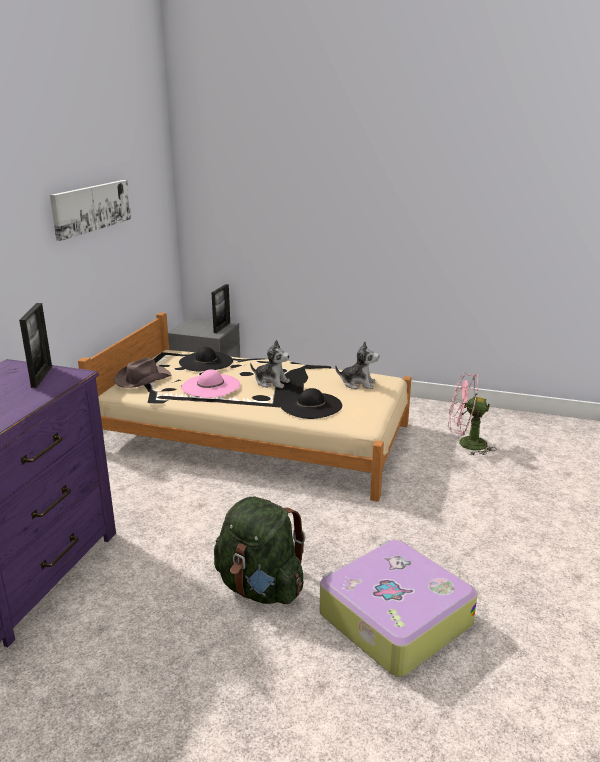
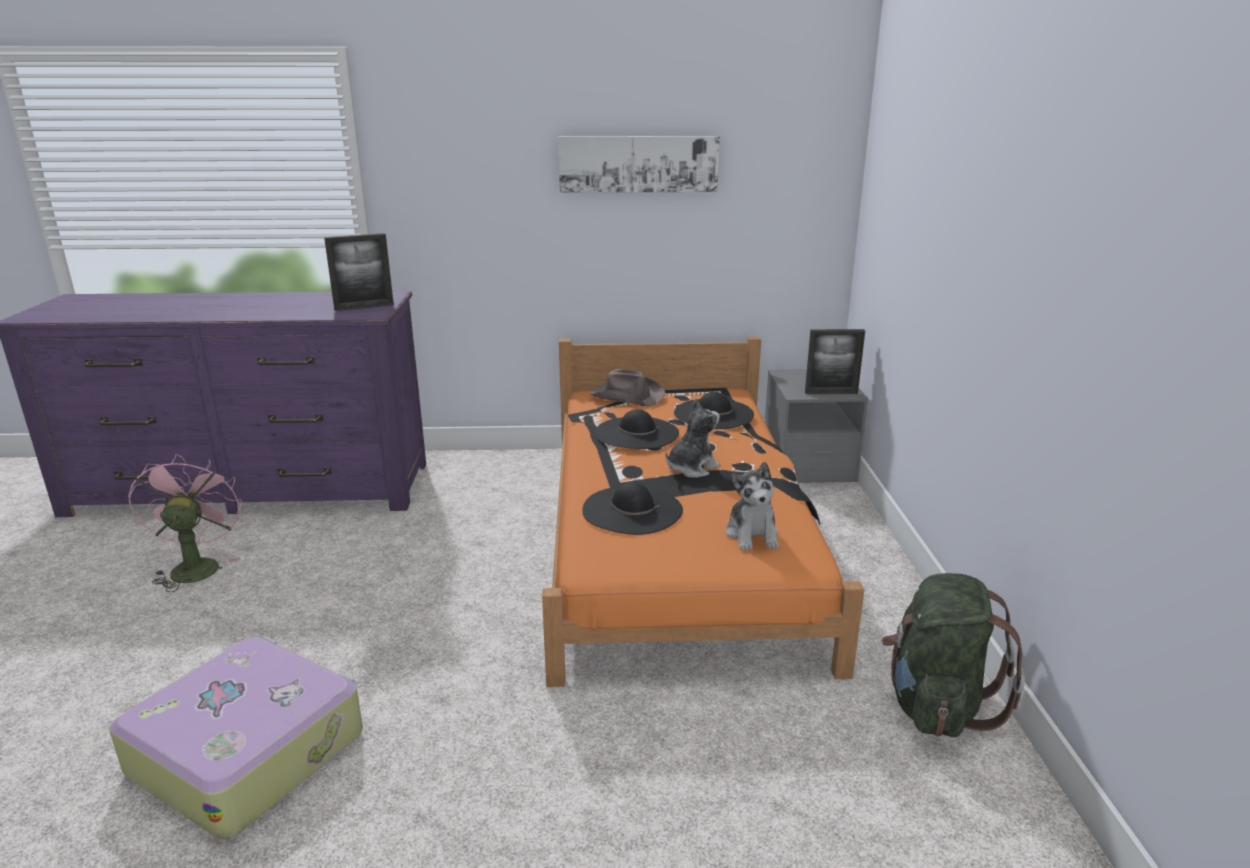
camera: 70 degrees right, 0 degrees up
beige bed [78,312,411,502] -> orange bed [542,337,864,687]
pink hat [181,369,240,398] -> black hat [596,409,679,449]
green backpack [214,497,306,604] -> green backpack moved to [882,573,1025,737]
plush toy [250,340,290,388] -> plush toy turned 135 degrees counterclockwise [665,398,720,478]
pink fan [448,373,495,456] -> pink fan moved to [128,454,242,592]

